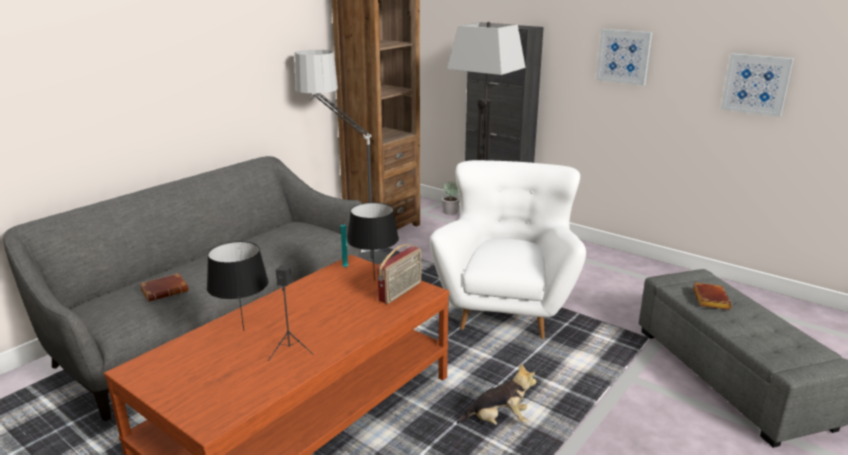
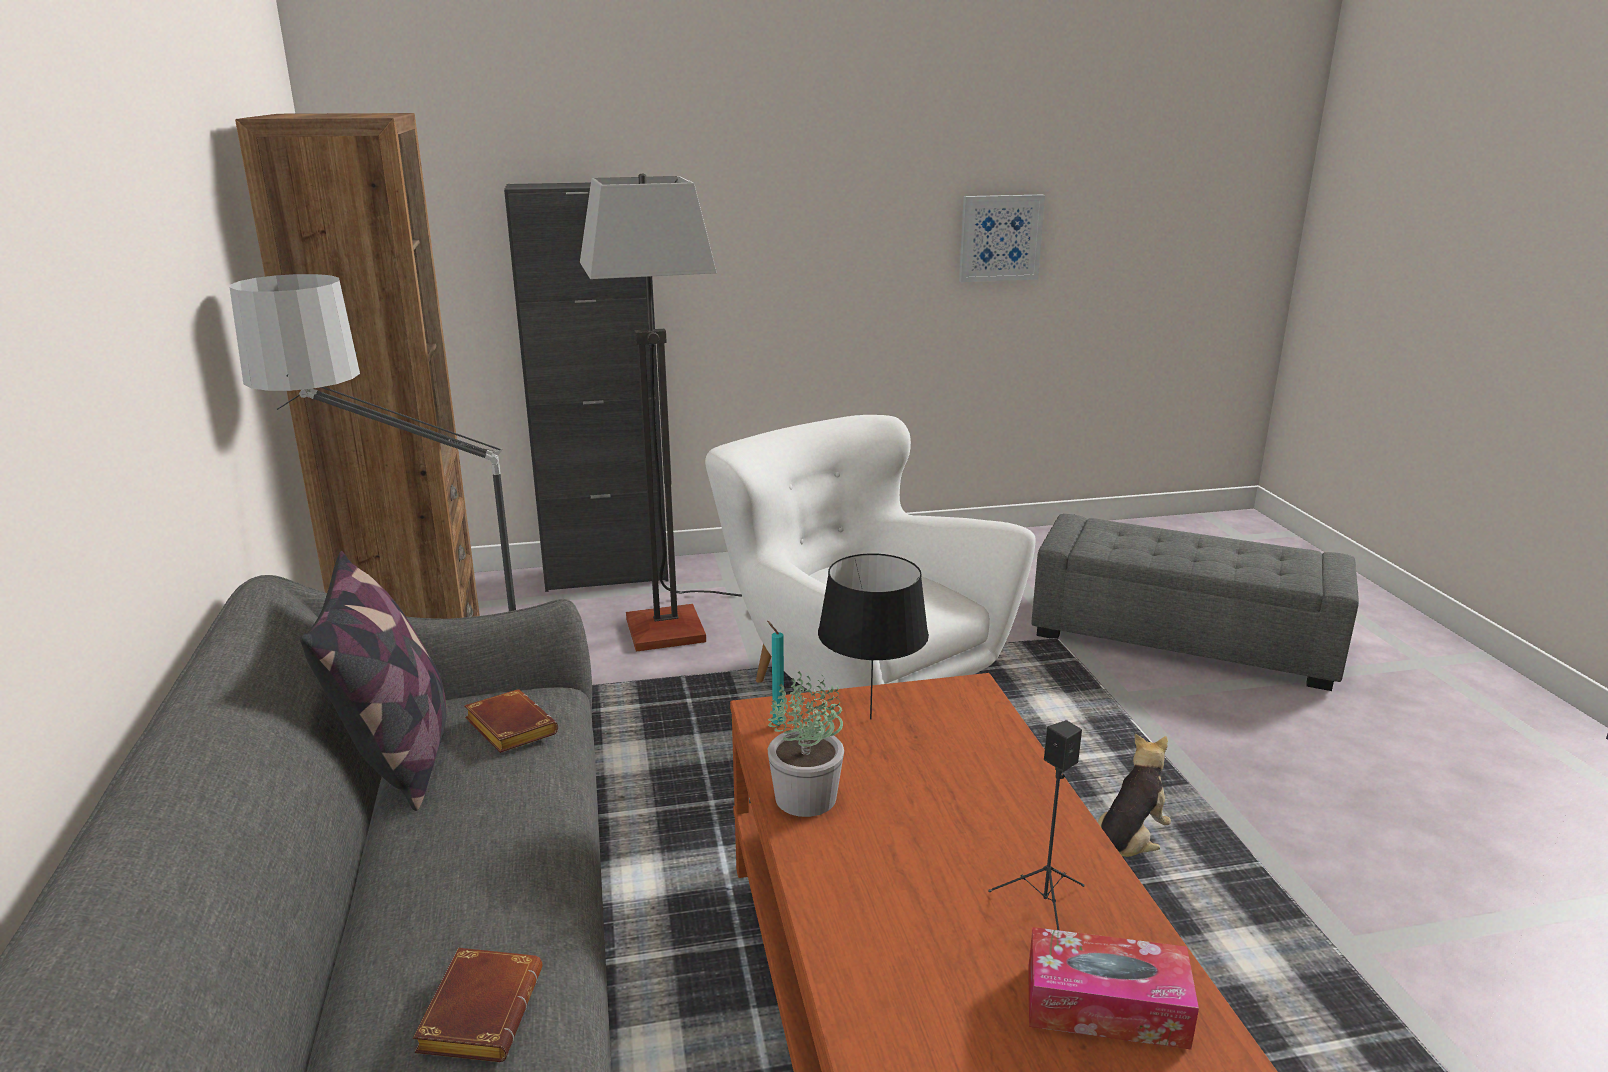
camera: 50 degrees left, 0 degrees up
black table lamp [207,241,269,331] -> none
radio [378,244,421,304] -> none
potted plant [442,181,460,215] -> potted plant moved to [768,671,844,817]
picture [596,29,652,85] -> none
brown book [693,282,732,310] -> brown book moved to [464,689,558,753]
none -> pillow [300,551,446,811]
none -> tissue box [1028,927,1199,1049]

